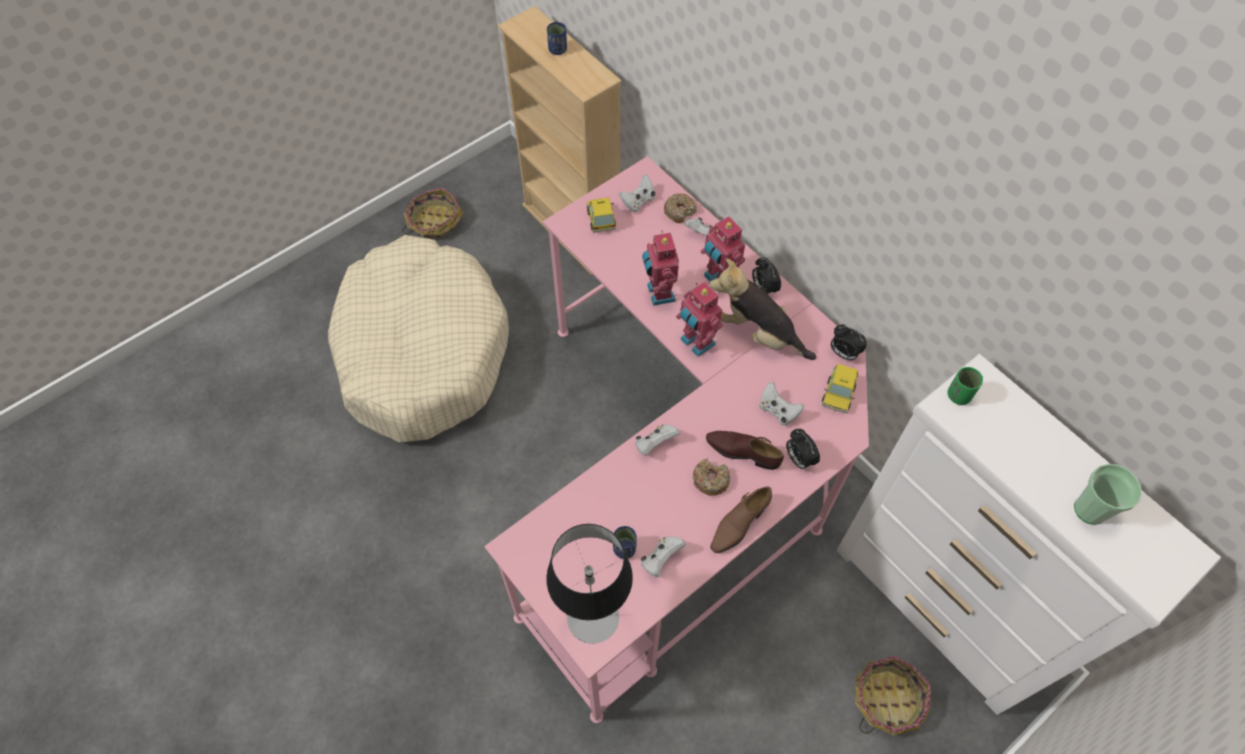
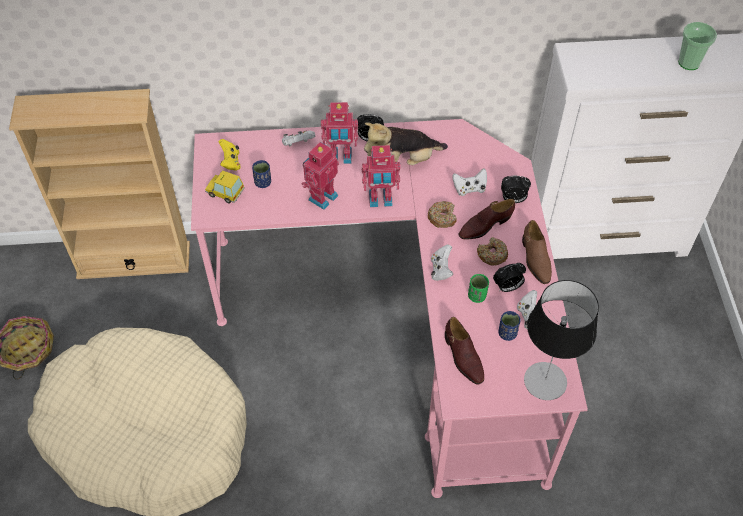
camera: 55 degrees left, 5 degrees down
blue cup [547,22,567,55] -> blue cup moved to [252,160,271,188]
white game controller [619,174,655,212] -> yellow game controller [219,139,241,171]
toy robot [642,231,679,306] -> toy robot turned 105 degrees clockwise [302,142,339,210]
donut [664,193,697,223] -> donut moved to [428,201,457,228]
toy car [822,364,858,413] -> none
alarm clock [831,324,867,361] -> alarm clock moved to [493,263,526,292]
basket [855,656,931,735] -> none
green cup [947,367,983,405] -> green cup moved to [468,274,489,303]
none -> brown shoe [445,317,484,385]

